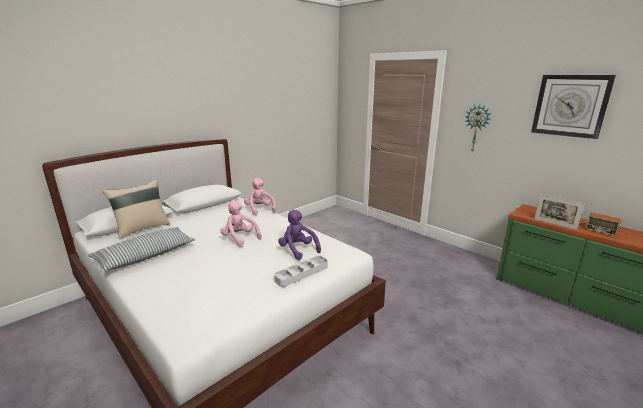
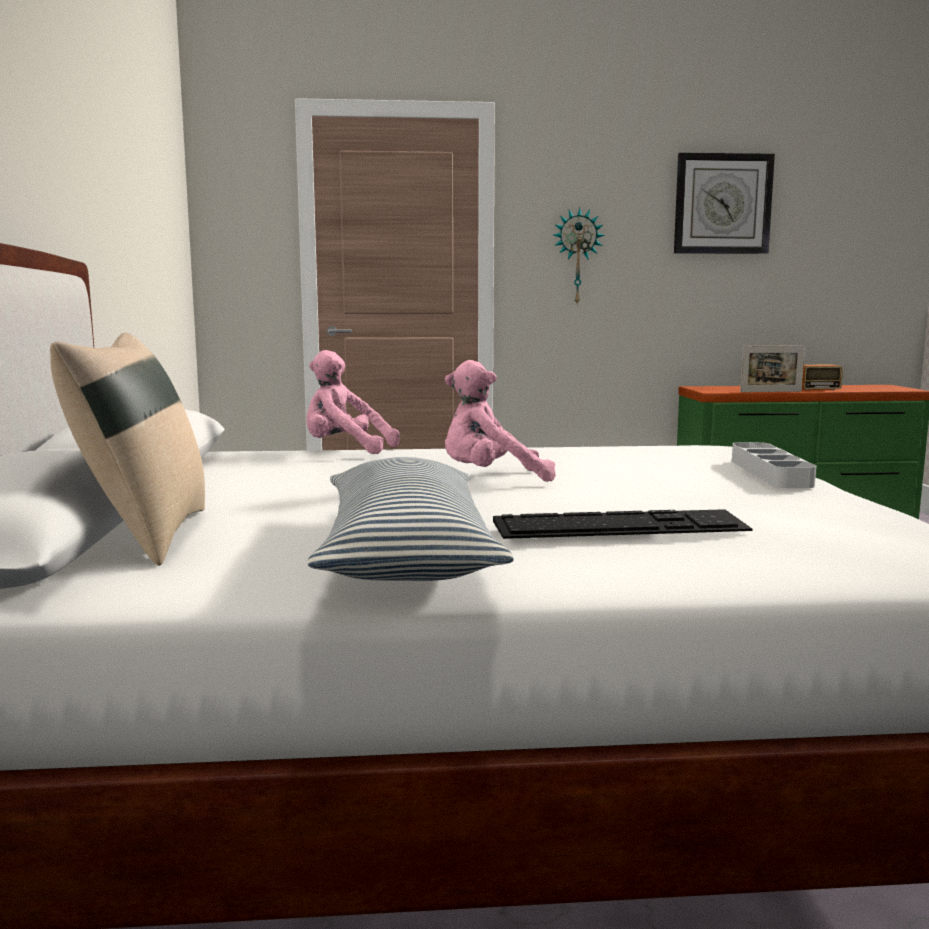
camera: 50 degrees left, 10 degrees down
purple plush toy [278,210,321,260] -> none
none -> keyboard [493,509,752,539]

